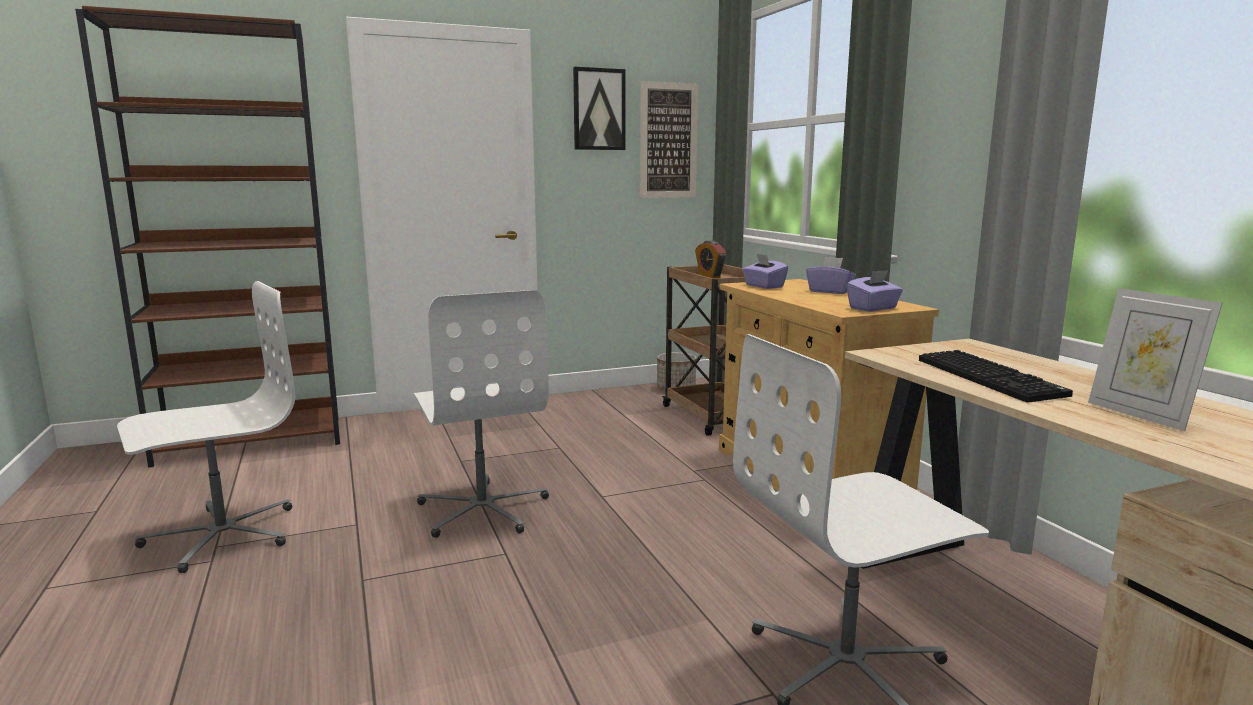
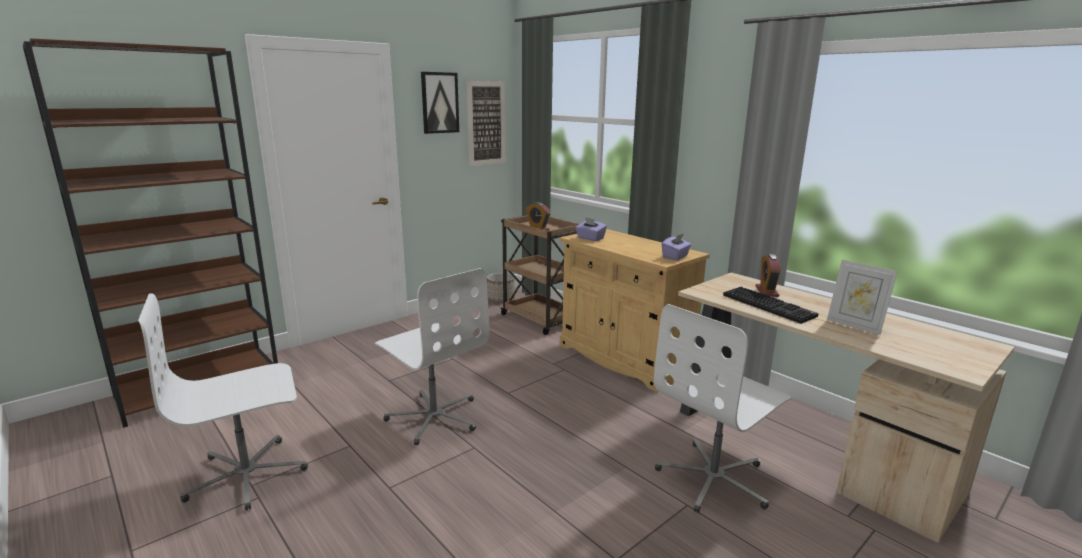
camera: 20 degrees left, 5 degrees up
white office chair [117,281,295,573] -> white office chair turned 150 degrees counterclockwise [138,293,308,510]
purple tissue box [806,257,856,294] -> none
none -> alarm clock [756,254,781,297]

